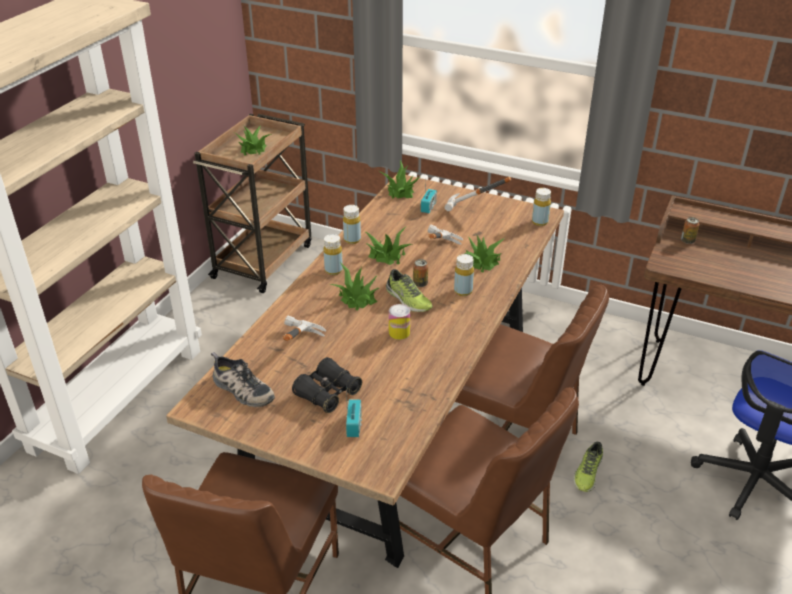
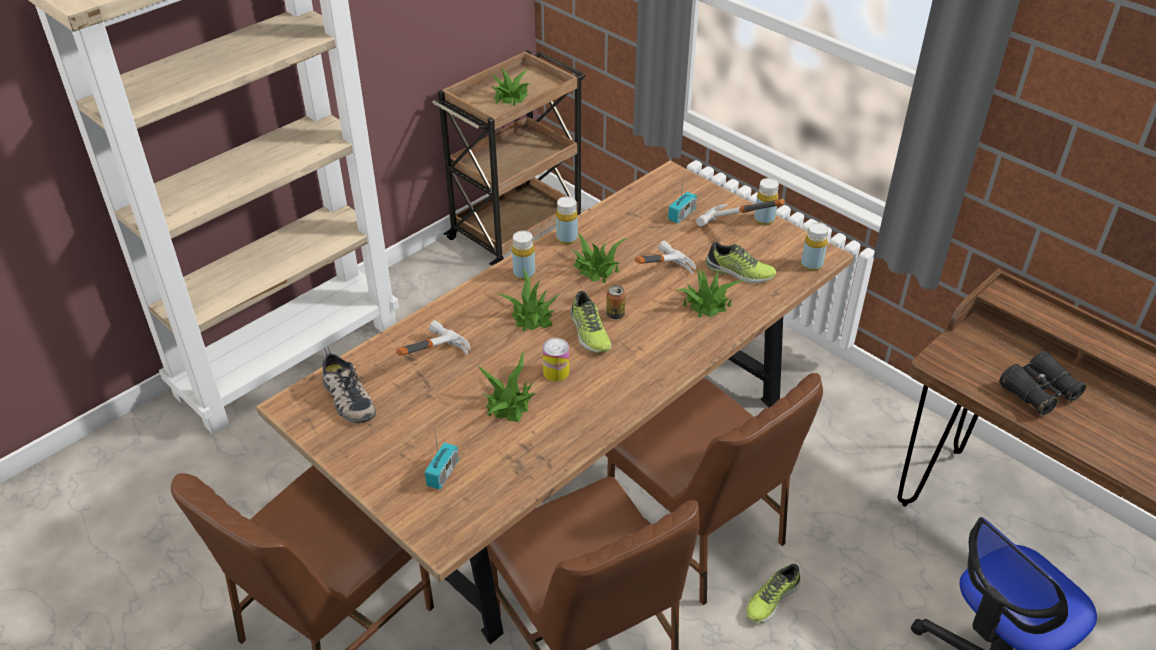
camera: 20 degrees right, 5 degrees up
black binoculars [292,357,362,413] -> black binoculars moved to [999,351,1087,416]
potted plant [379,160,420,199] -> potted plant moved to [478,350,536,422]
yellow bottle [454,254,474,296] -> yellow bottle moved to [754,178,779,225]
can [681,217,700,244] -> none
none -> shoe [705,242,776,284]

